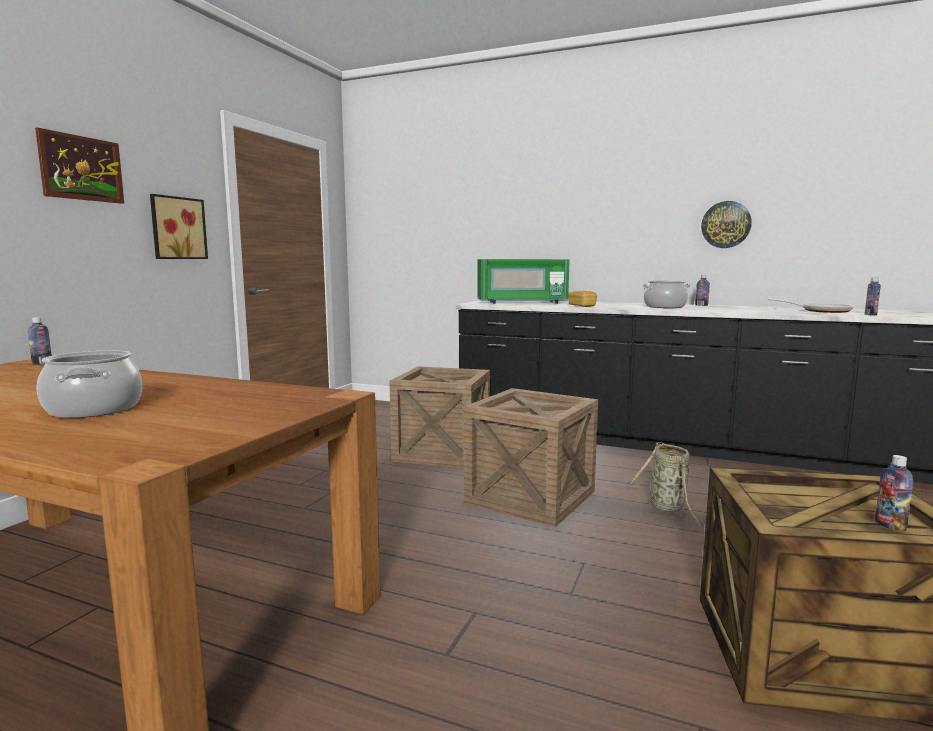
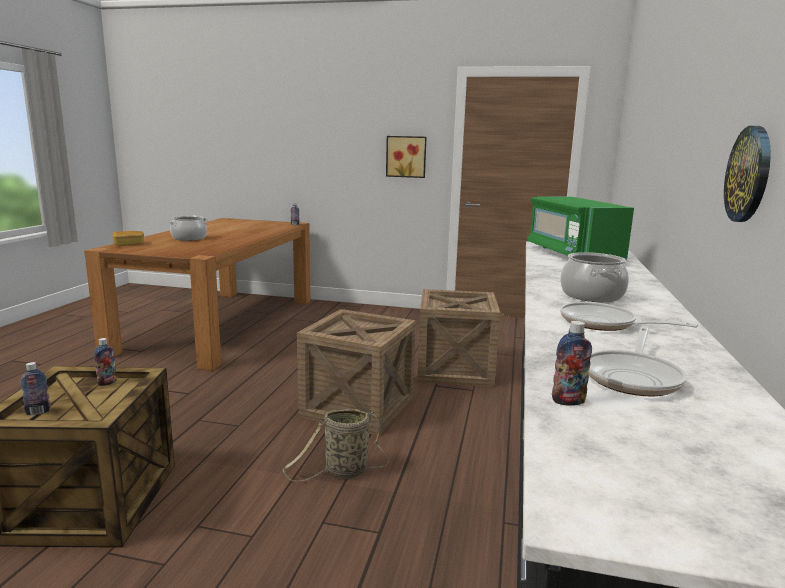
camera: 80 degrees right, 5 degrees up
picture [35,127,124,204] -> none
bread [568,291,597,307] -> bread moved to [112,231,144,246]
bottle [695,275,710,306] -> bottle moved to [94,338,117,386]
none -> frying pan [560,302,698,331]

